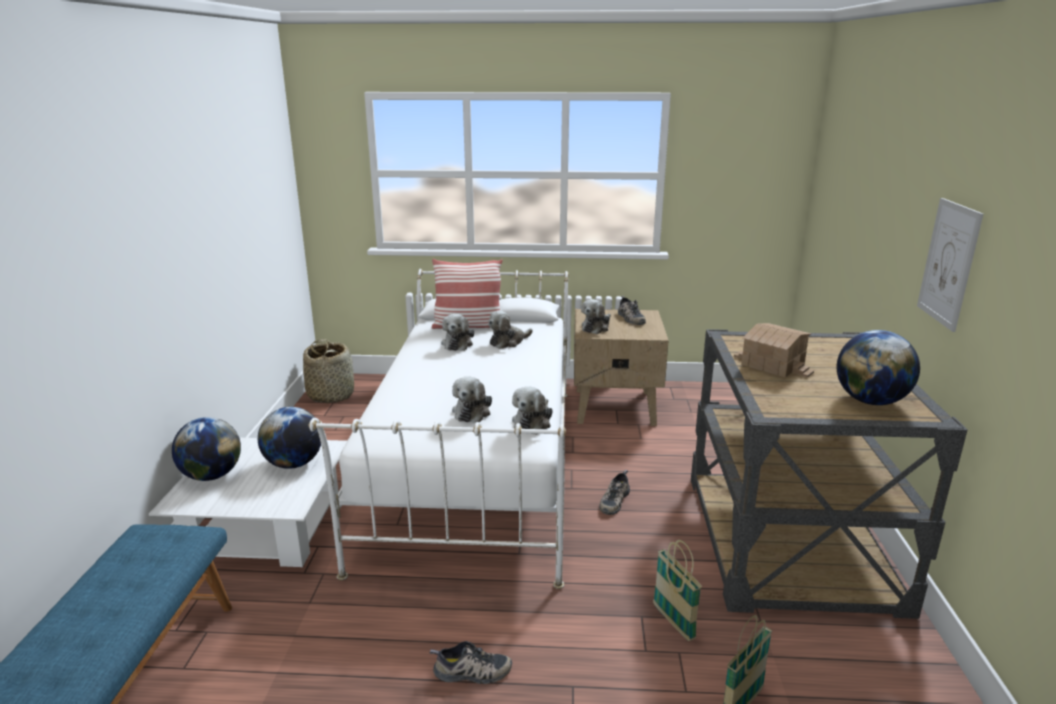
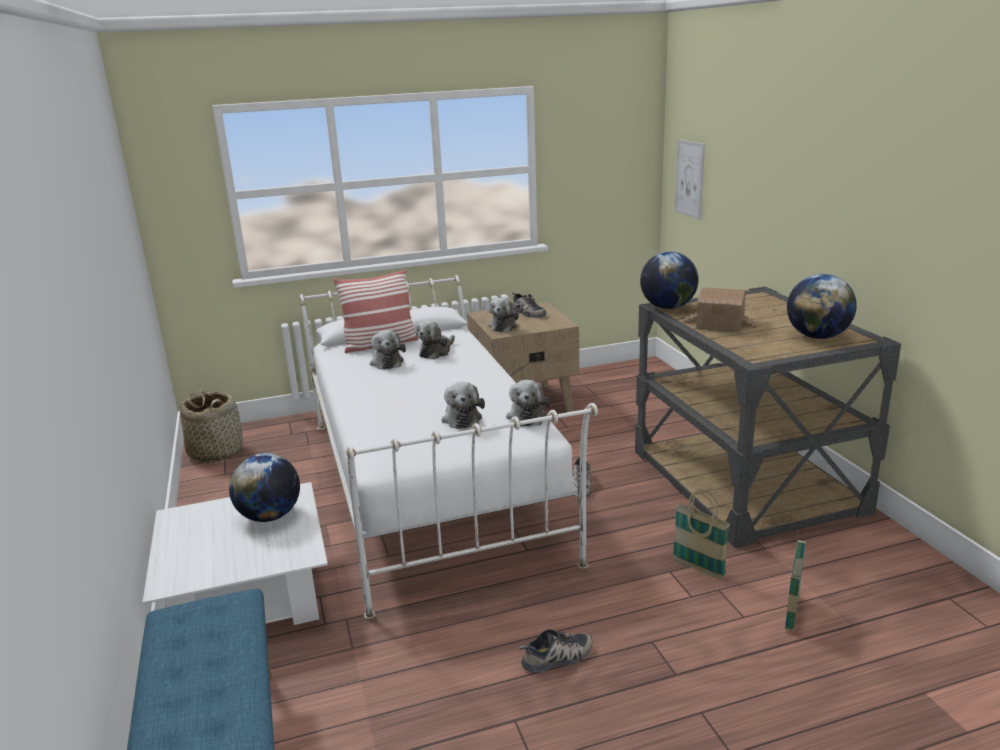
camera: 20 degrees left, 0 degrees up
globe [172,417,241,481] -> globe moved to [640,252,699,309]
picture [917,198,983,332] -> picture moved to [675,139,705,220]

